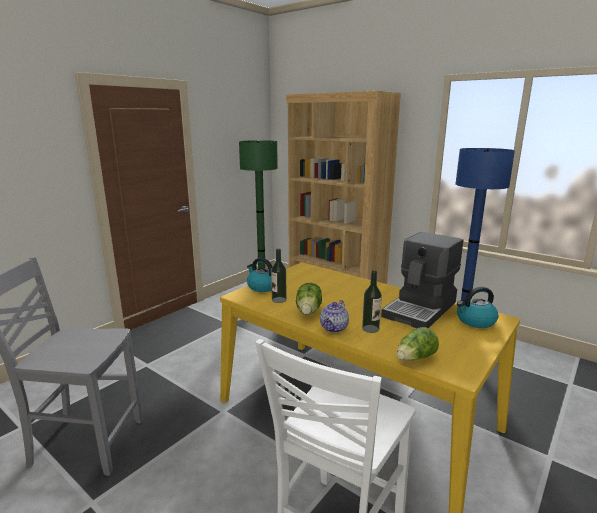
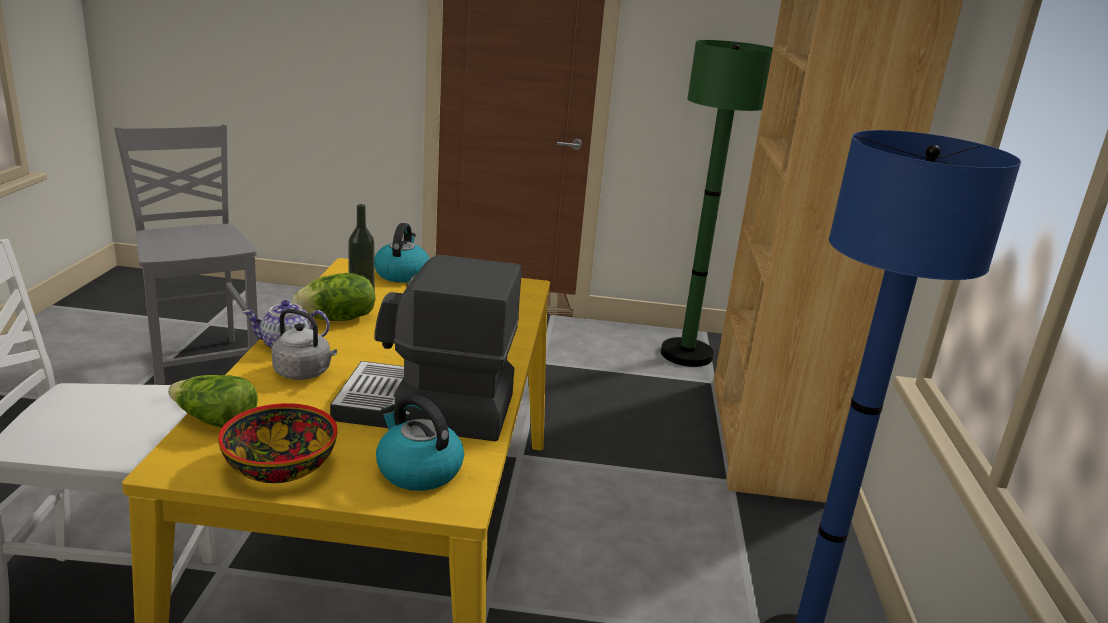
camera: 55 degrees right, 5 degrees up
bottle [362,270,382,333] -> grey kettle [272,308,337,380]
none -> bowl [218,403,338,483]

